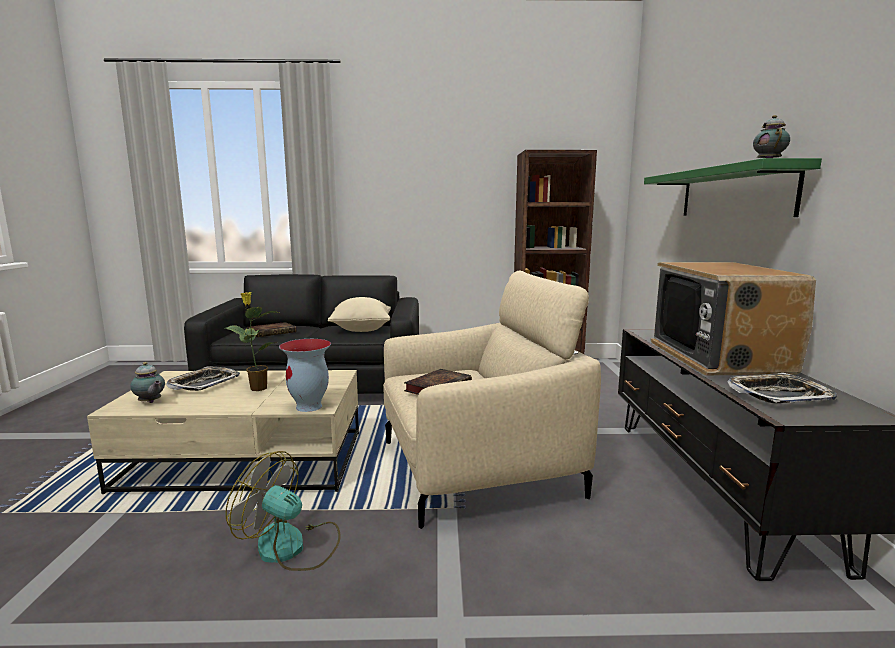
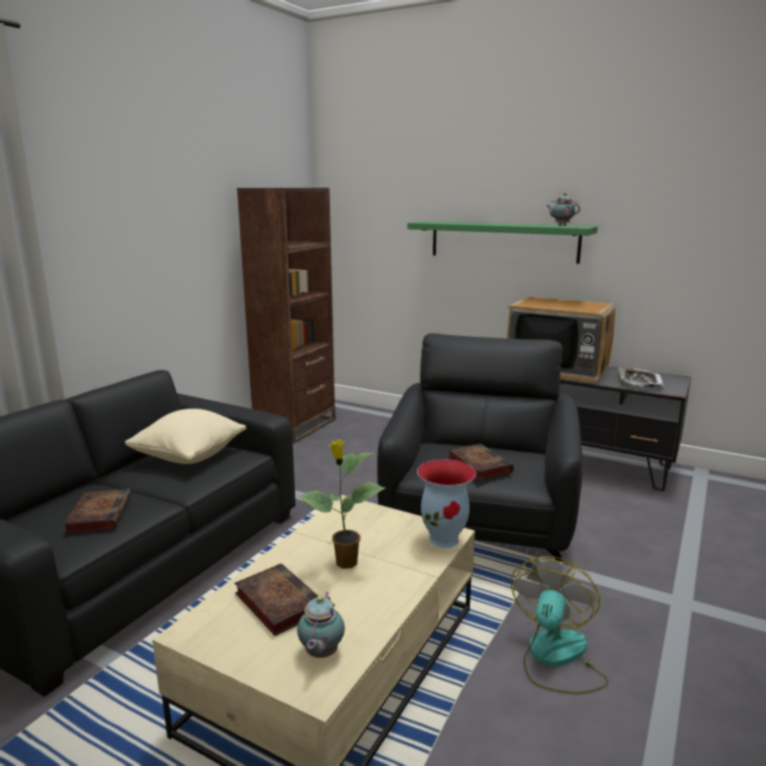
camera: 60 degrees left, 5 degrees up
teapot [130,362,165,403] -> teapot turned 120 degrees clockwise [297,592,345,658]
tray [166,367,240,391] -> book [234,563,318,636]
fan [225,451,340,571] -> fan turned 150 degrees clockwise [511,556,609,694]
beige armchair [383,271,601,529] -> black armchair [377,333,583,562]

